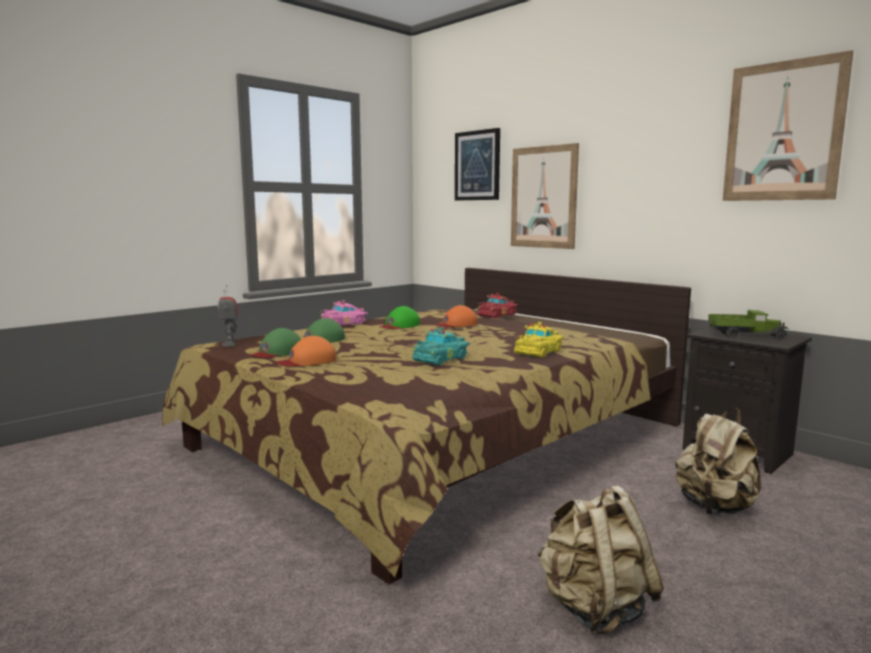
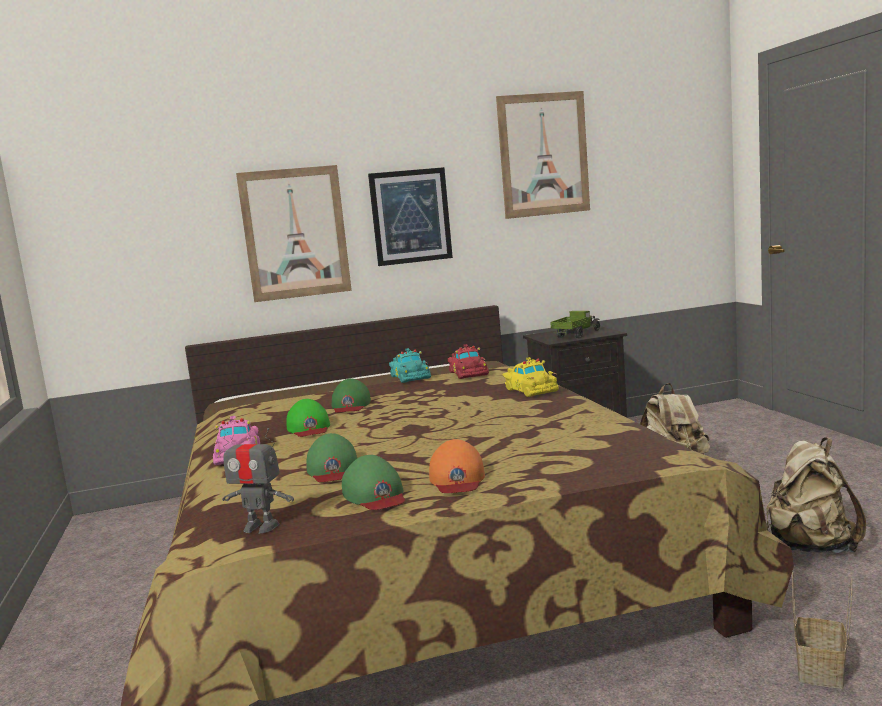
camera: 60 degrees left, 0 degrees up
turquoise toy car [412,327,469,365] -> turquoise toy car moved to [389,348,431,383]
orange cap [434,305,478,327] -> green cap [332,378,371,413]
picture [455,128,500,200] -> picture moved to [368,167,453,266]
red toy car [477,293,518,318] -> red toy car moved to [448,344,489,379]
none -> basket [792,572,853,689]

